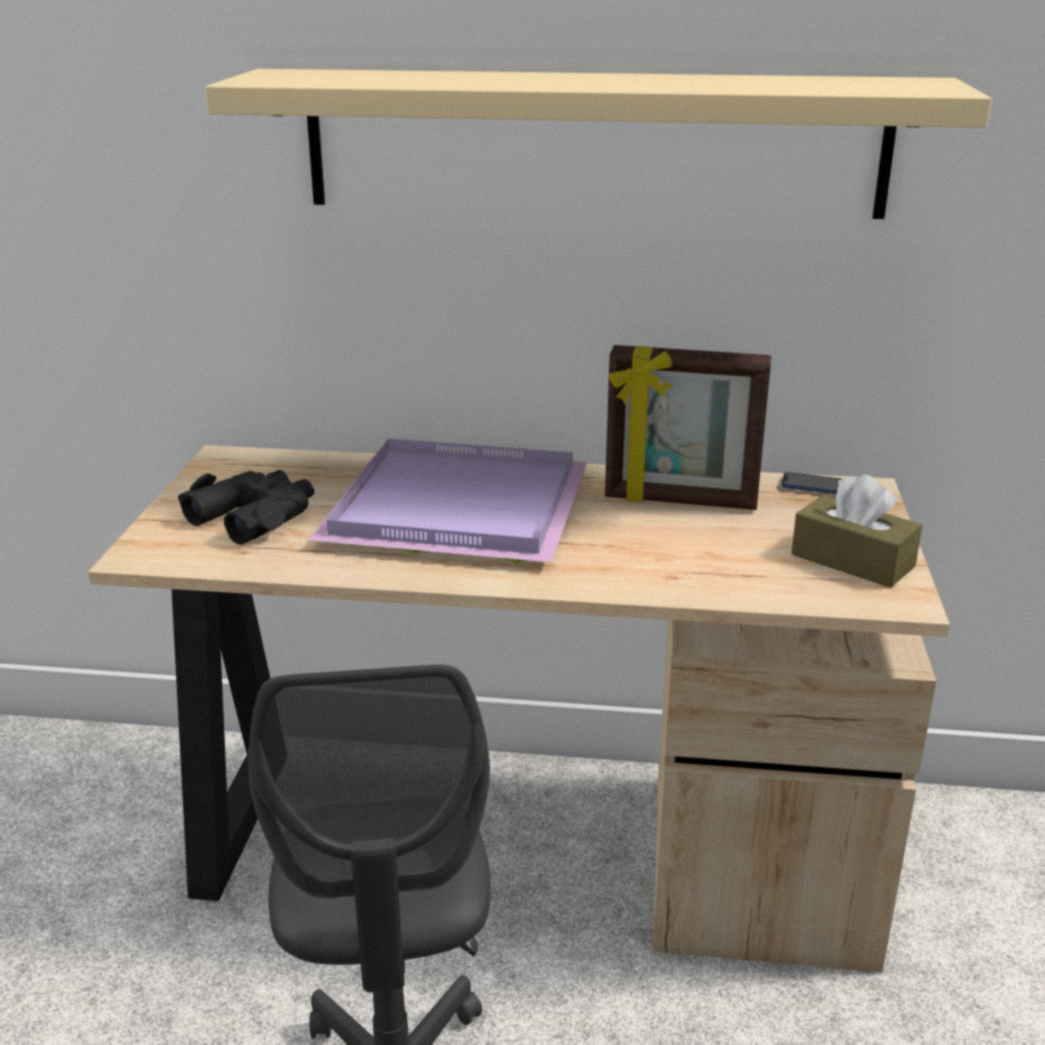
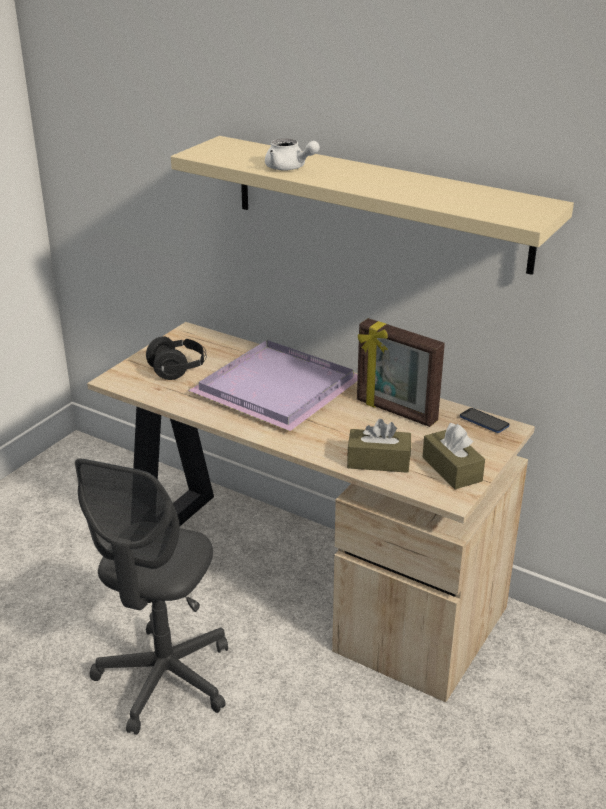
camera: 25 degrees right, 5 degrees up
black binoculars [178,470,314,545] -> black headphones [146,336,207,380]
none -> white teapot [265,139,320,170]
none -> brown tissue box [347,419,411,473]

